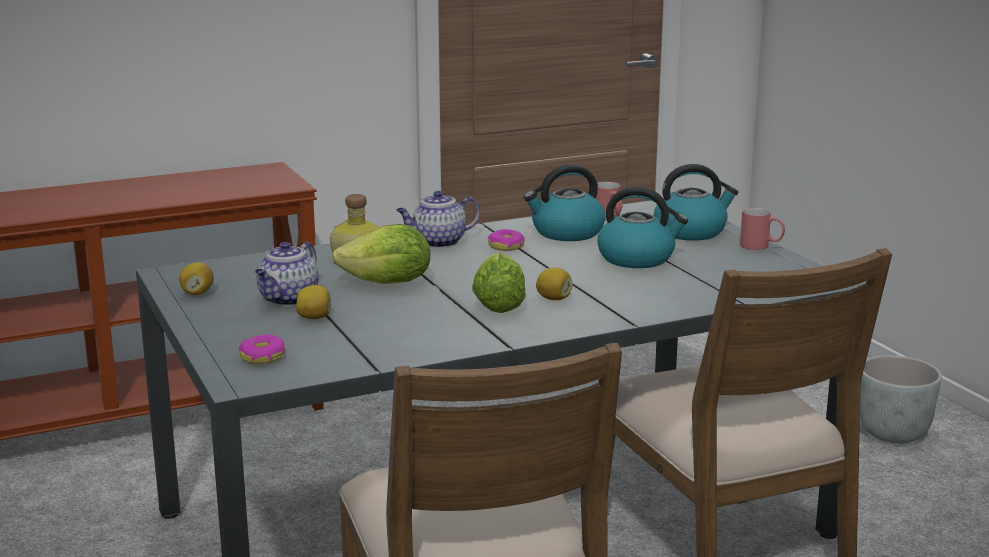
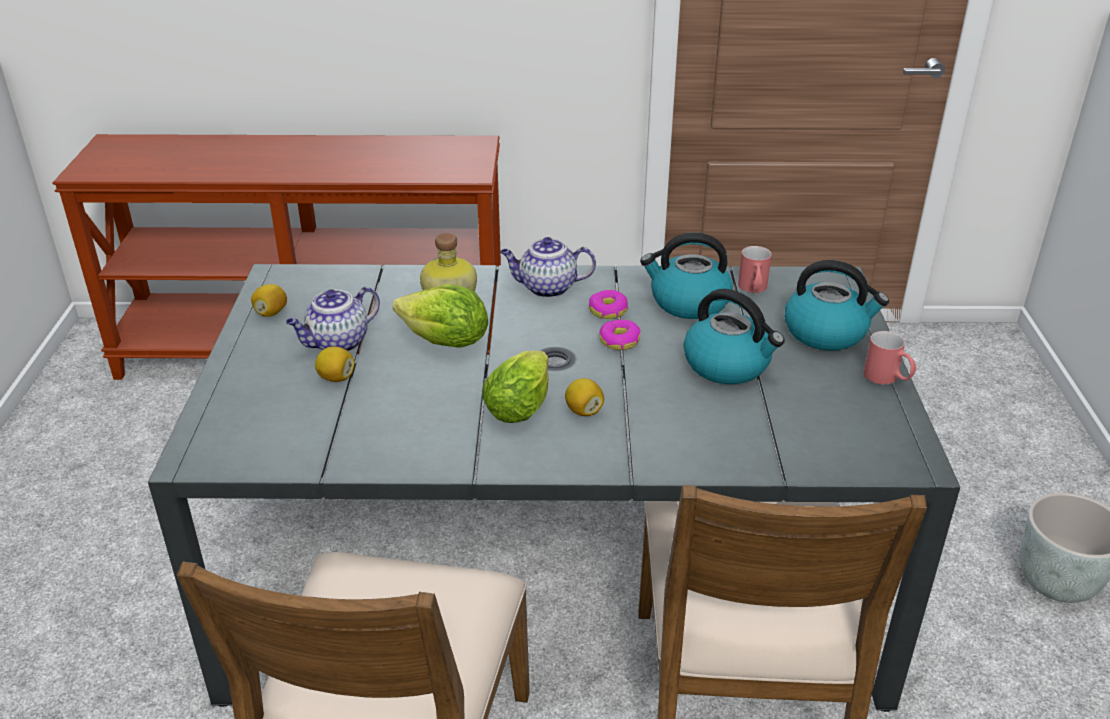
camera: 25 degrees right, 15 degrees up
donut [239,334,285,364] -> donut moved to [599,319,641,350]

